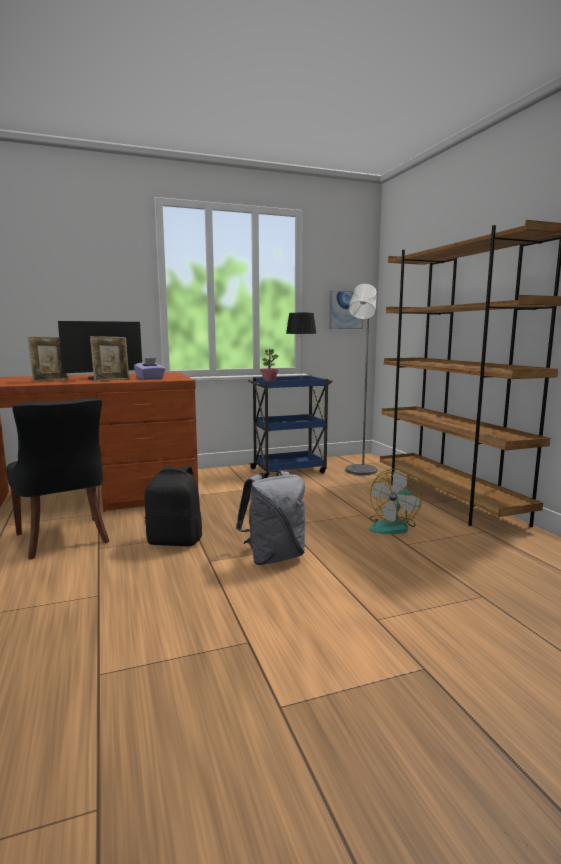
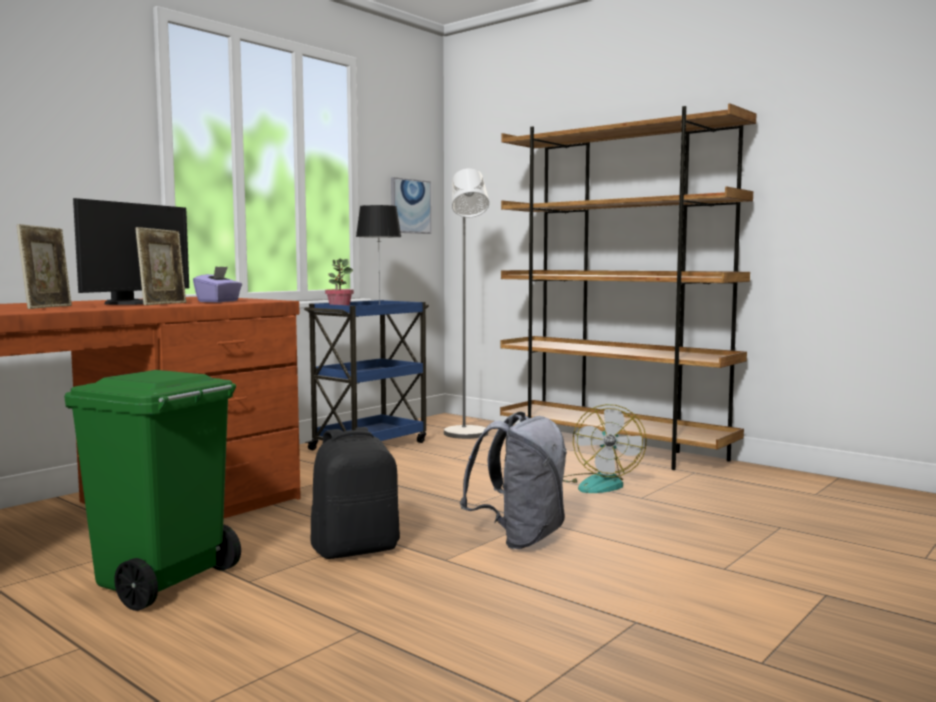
camera: 30 degrees left, 5 degrees down
black chair [6,398,109,560] -> green trash can [64,370,241,611]

